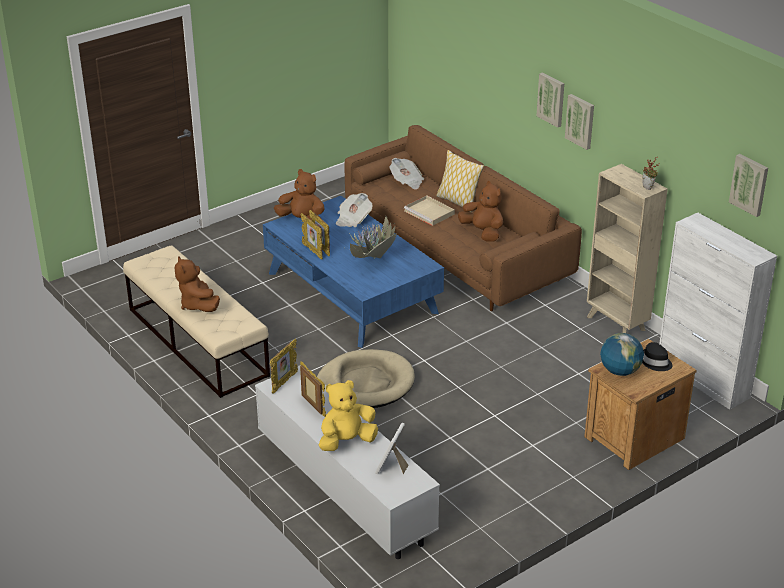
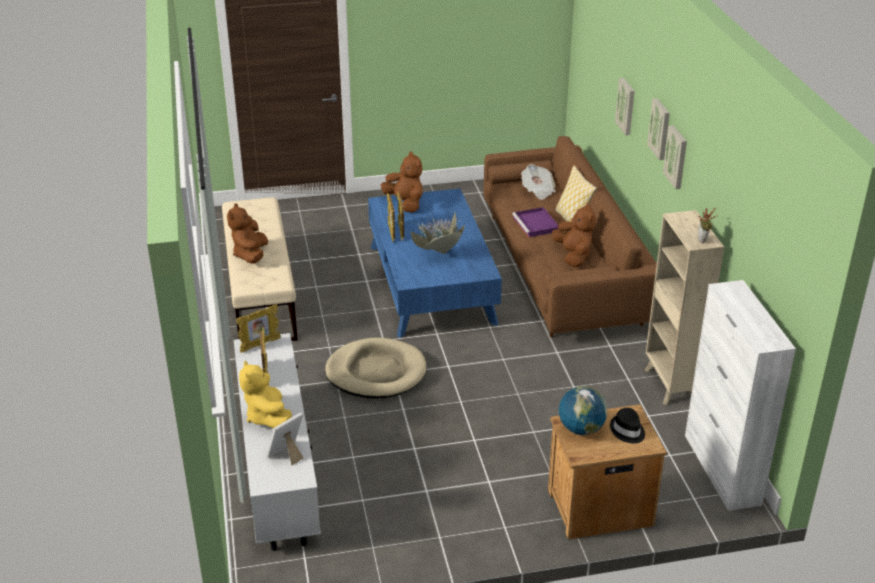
camera: 25 degrees right, 0 degrees up
yellow plush toy [319,380,378,451] -> yellow plush toy turned 105 degrees counterclockwise [239,360,292,429]
newspaper [336,193,373,227] -> none
beige tray [404,195,455,226] -> purple tray [512,207,558,237]
picture [729,154,768,217] -> picture moved to [615,78,634,135]

